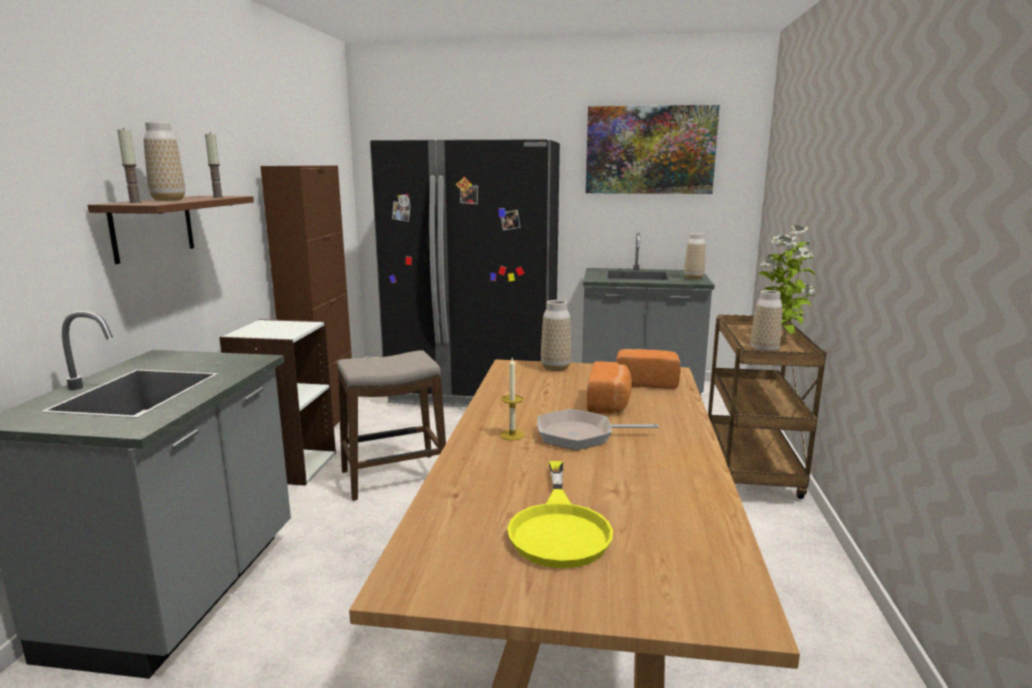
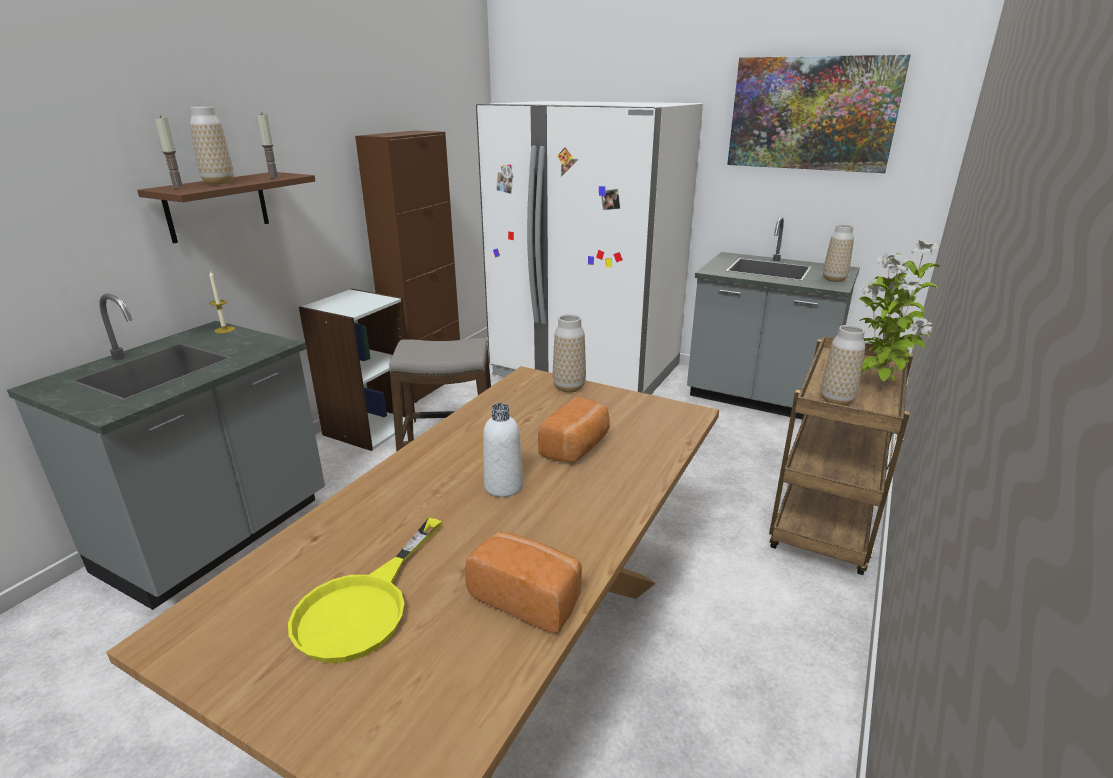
camera: 20 degrees right, 10 degrees up
black fridge [370,139,560,407] -> white fridge [476,101,703,395]
candle [500,358,525,440] -> candle moved to [209,270,235,333]
frying pan [537,409,659,450] -> white bottle [483,403,523,497]
bread [616,349,680,389] -> bread moved to [465,531,582,634]

